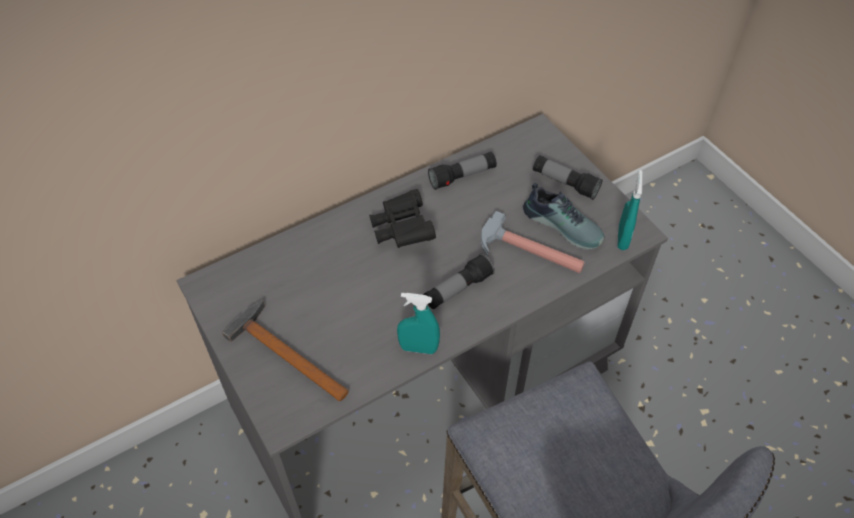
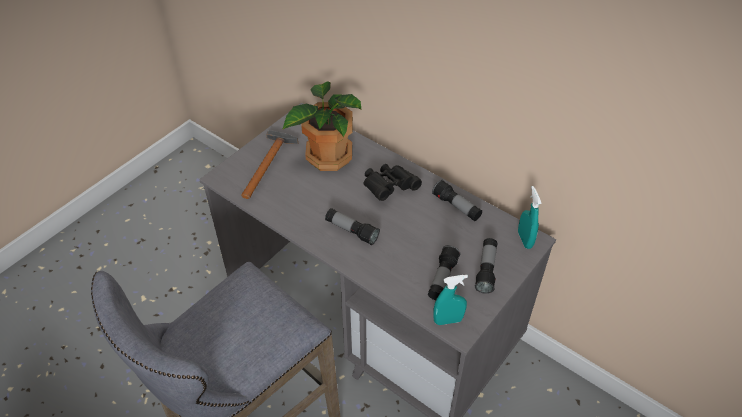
camera: 70 degrees right, 5 degrees down
turquoise spray bottle [397,293,440,354] -> turquoise spray bottle moved to [518,186,542,249]
hammer [481,211,585,273] -> none
shoe [523,183,605,250] -> flashlight [428,245,460,300]
none -> potted plant [282,81,361,171]

